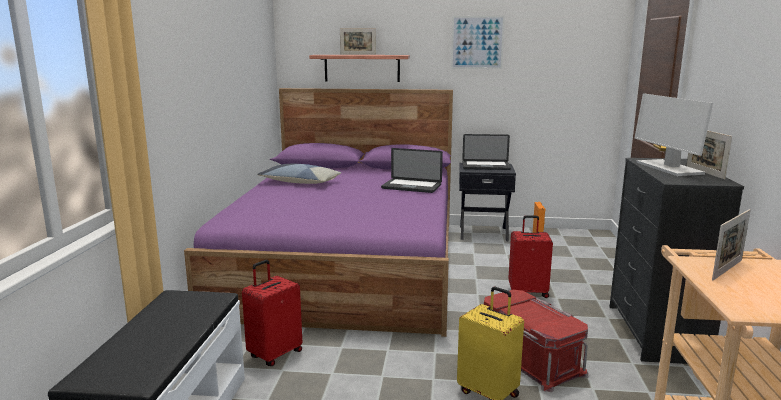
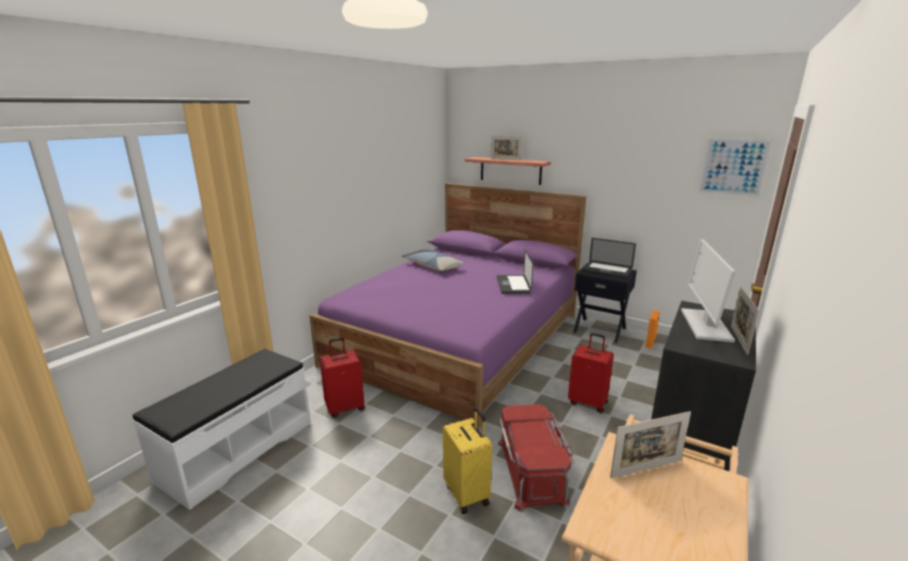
camera: 25 degrees right, 5 degrees up
laptop [381,148,443,193] -> laptop turned 45 degrees clockwise [497,249,533,294]
picture [451,16,505,69] -> picture moved to [699,138,773,197]

